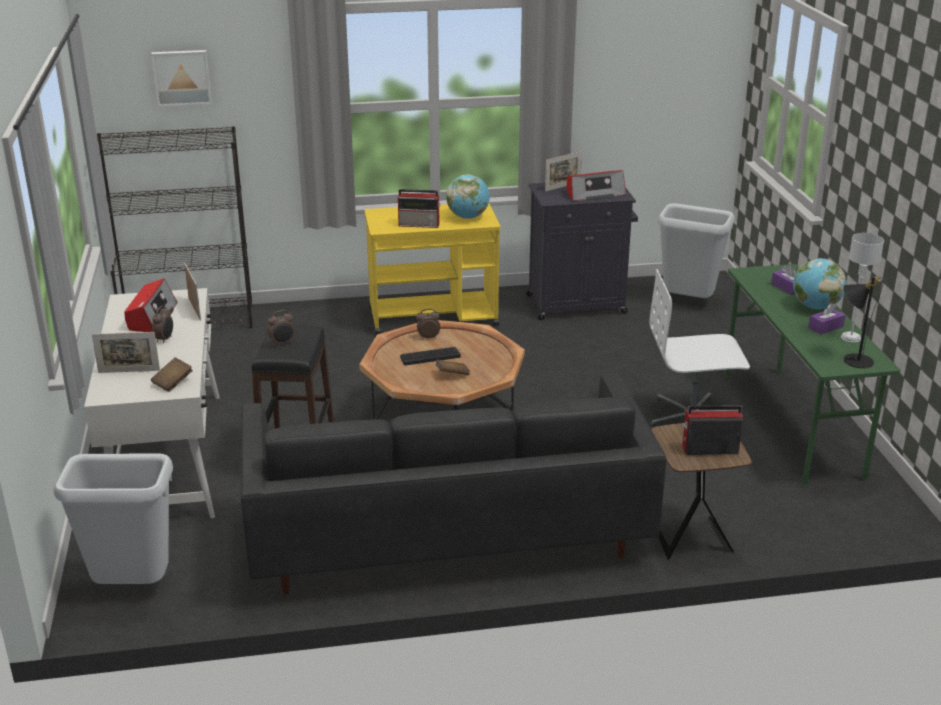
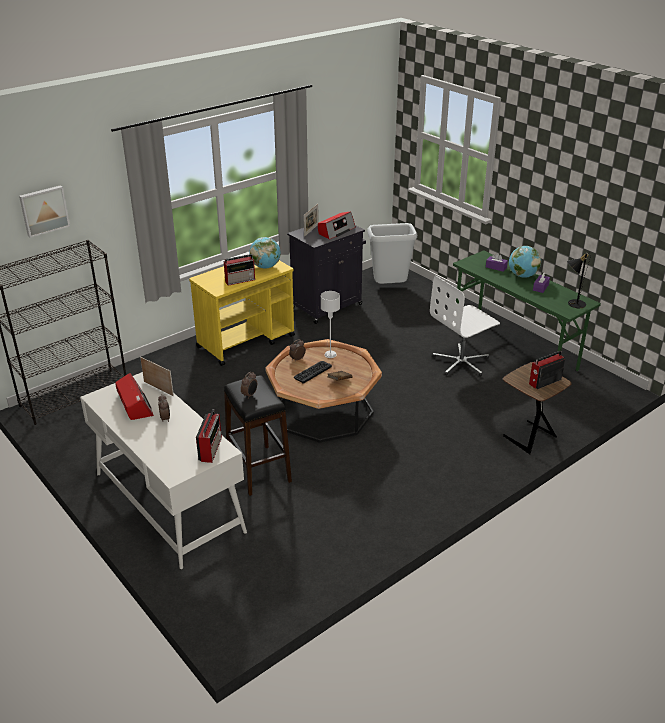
camera: 30 degrees left, 5 degrees up
grey trash can [53,454,173,589] -> none
picture frame [92,332,160,373] -> none
brown book [151,357,193,392] -> radio [196,409,222,463]
black sofa [241,373,666,594] -> none
grey table lamp [841,233,884,342] -> grey table lamp moved to [321,291,340,358]

